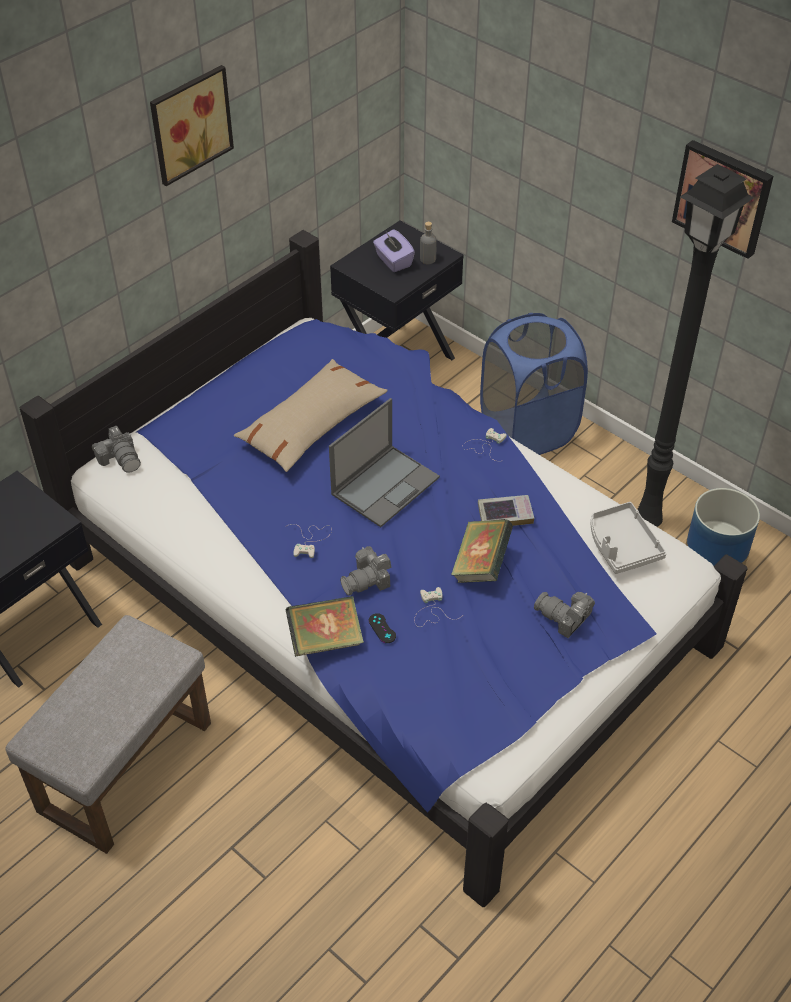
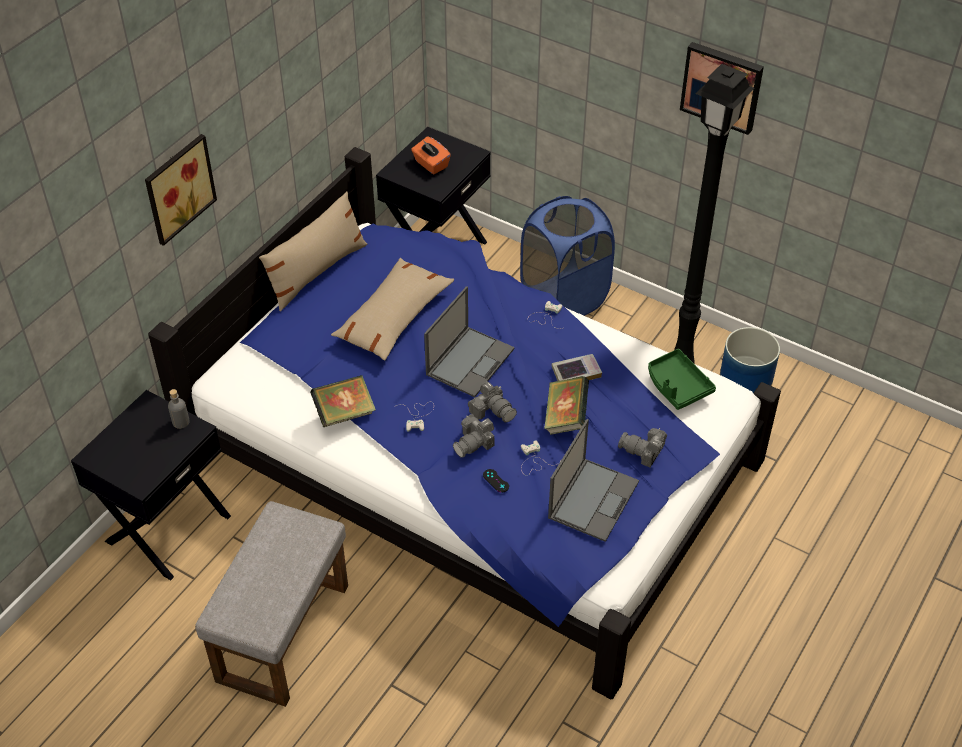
camera: 10 degrees left, 0 degrees up
camera [92,426,141,472] -> camera moved to [468,381,517,423]
picture [150,65,234,186] -> picture moved to [145,134,217,246]
book [286,596,364,657] -> book moved to [310,375,376,427]
purple tissue box [373,229,415,272] -> orange tissue box [411,136,451,174]
grey bottle [420,222,437,264] -> grey bottle moved to [168,389,190,429]
grey tray [591,502,666,574] -> green tray [648,349,716,410]
none -> beige pillow [259,191,367,311]
none -> laptop [548,419,639,542]

